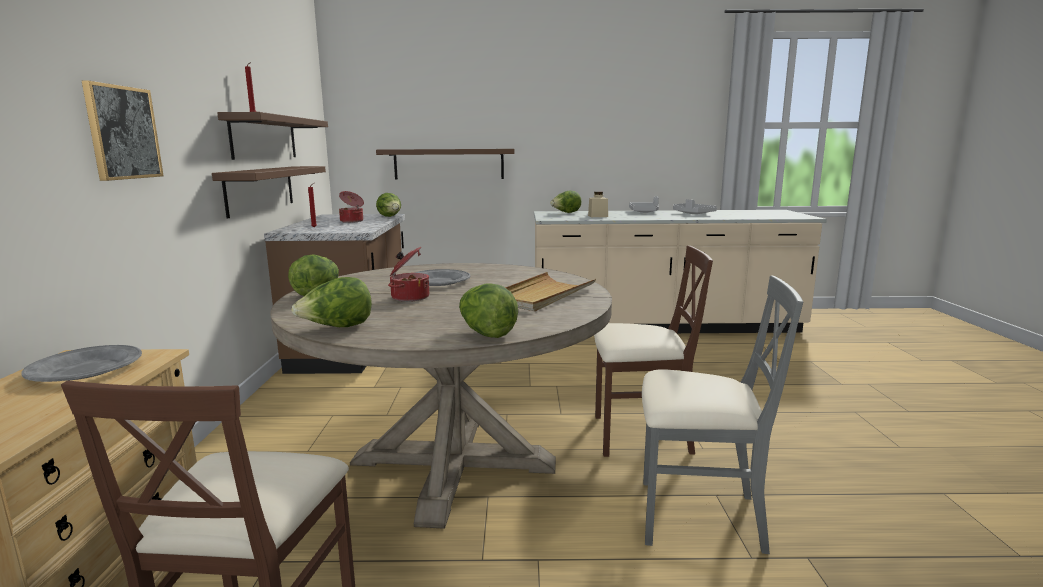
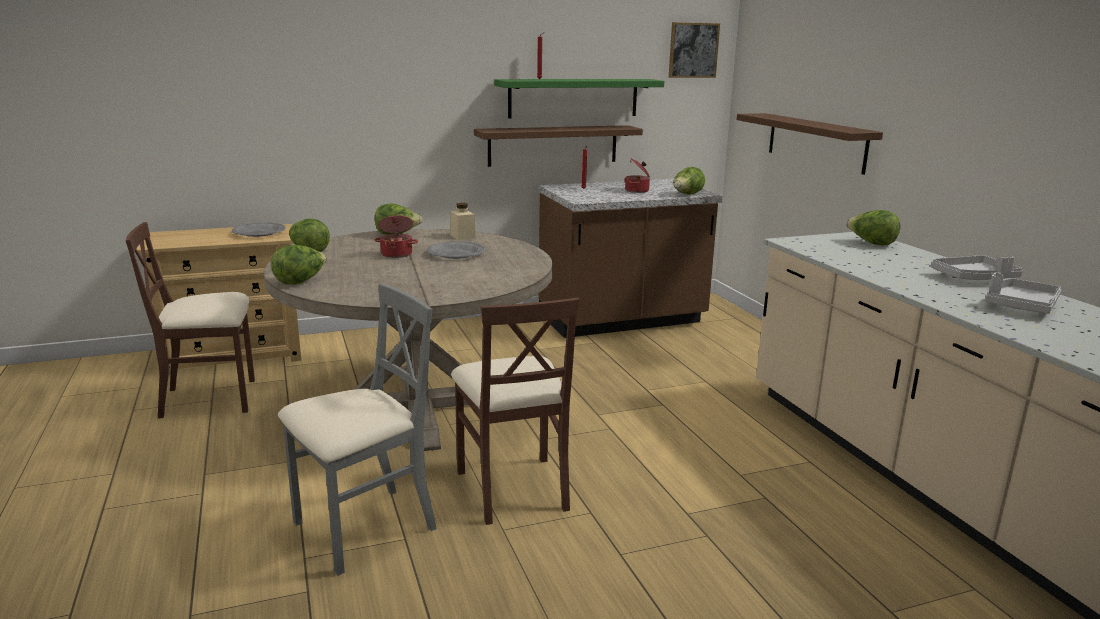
camera: 70 degrees right, 5 degrees up
picture [82,81,164,181] -> picture moved to [669,22,720,78]
brown shelf [217,112,328,160] -> green shelf [494,79,664,118]
beige tray [505,272,596,311] -> none
beige jar [588,191,608,217] -> beige jar moved to [450,203,476,240]
grey chair [642,275,803,554] -> grey chair turned 120 degrees counterclockwise [278,283,437,576]

